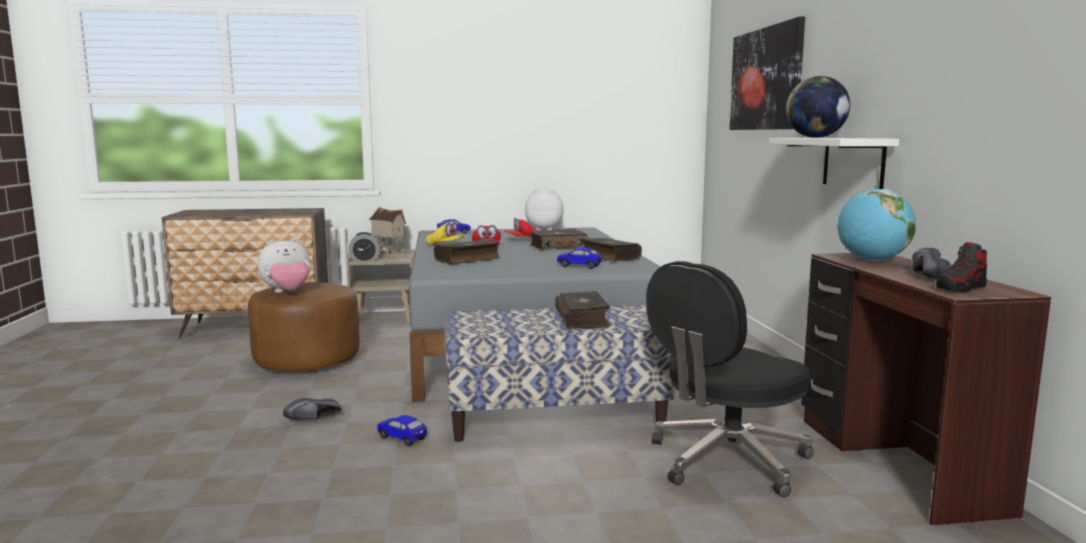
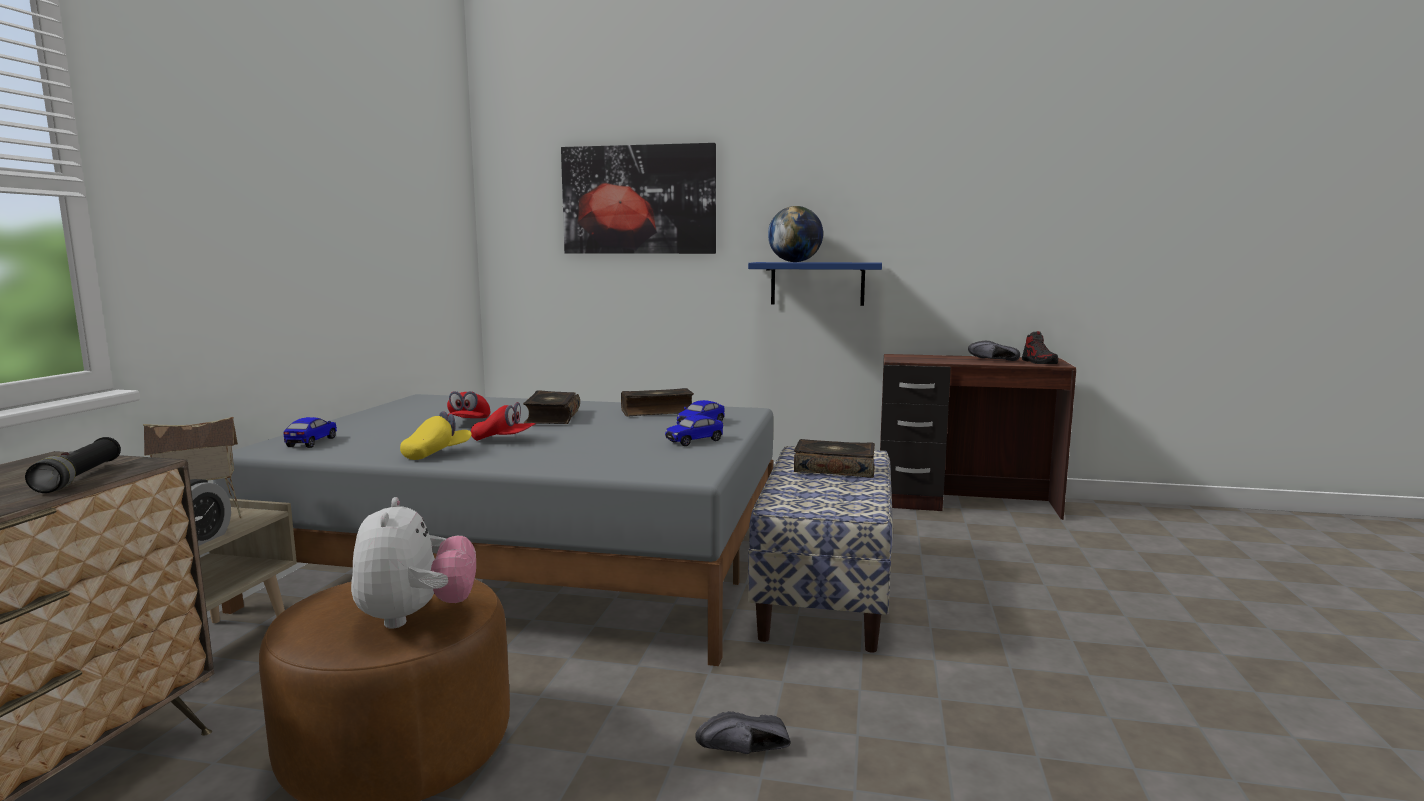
camera: 70 degrees left, 0 degrees up
black shoe [283,398,342,420] -> black shoe turned 90 degrees clockwise [695,711,791,754]
toy car [377,415,427,446] -> toy car moved to [665,415,723,446]
book [434,240,500,264] -> none
plush toy [525,189,564,231] -> none
black office chair [646,261,814,498] -> none
white shelf [769,138,899,189] -> blue shelf [748,262,882,306]
globe [837,189,916,261] -> none
none -> black flashlight [25,437,121,493]

